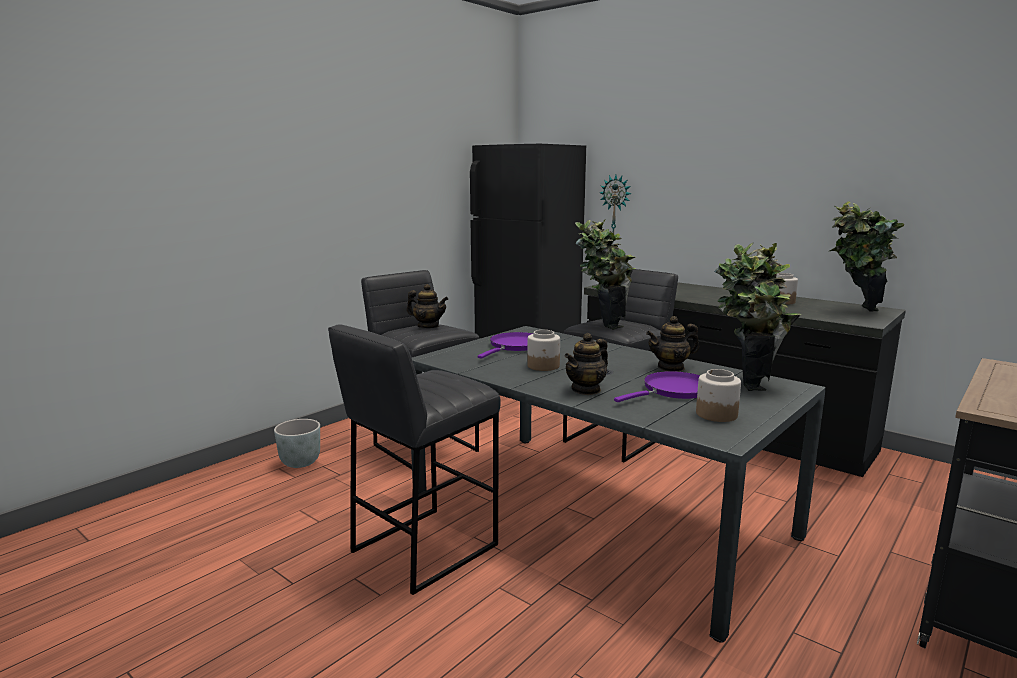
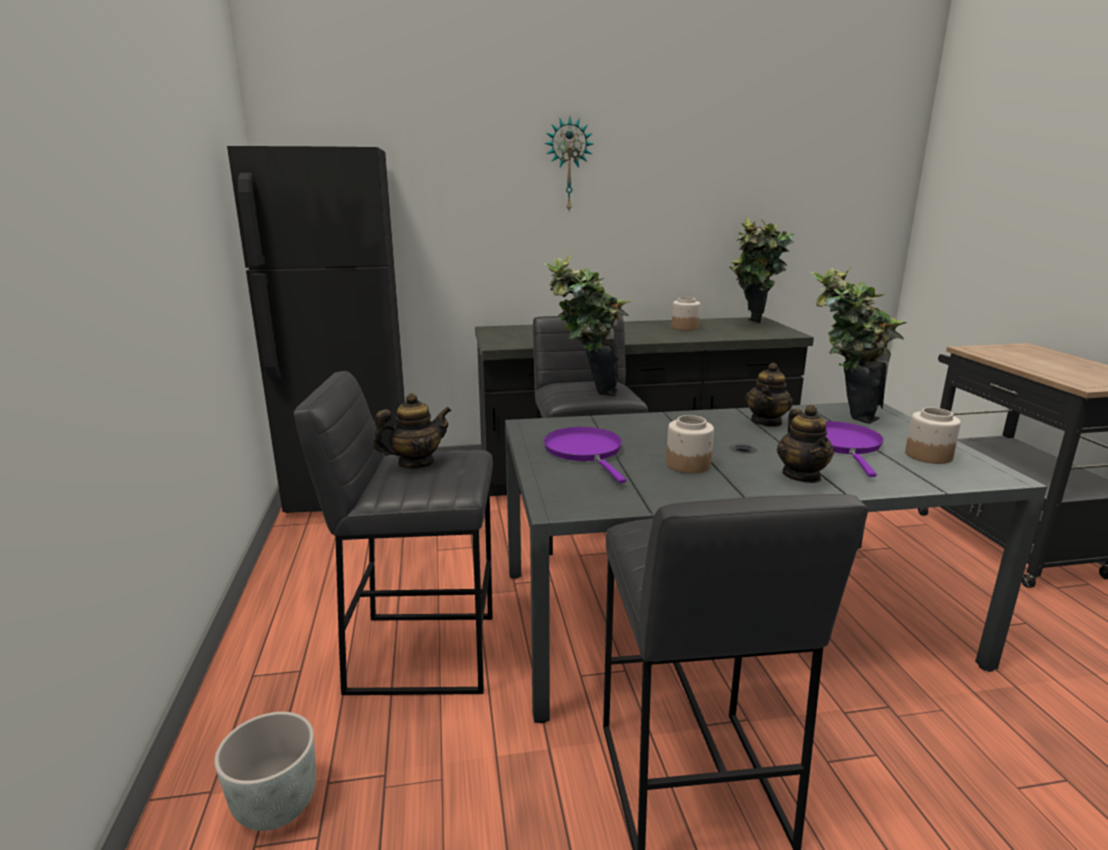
camera: 50 degrees left, 5 degrees up
wall clock [600,175,631,234] -> wall clock moved to [545,117,594,211]

